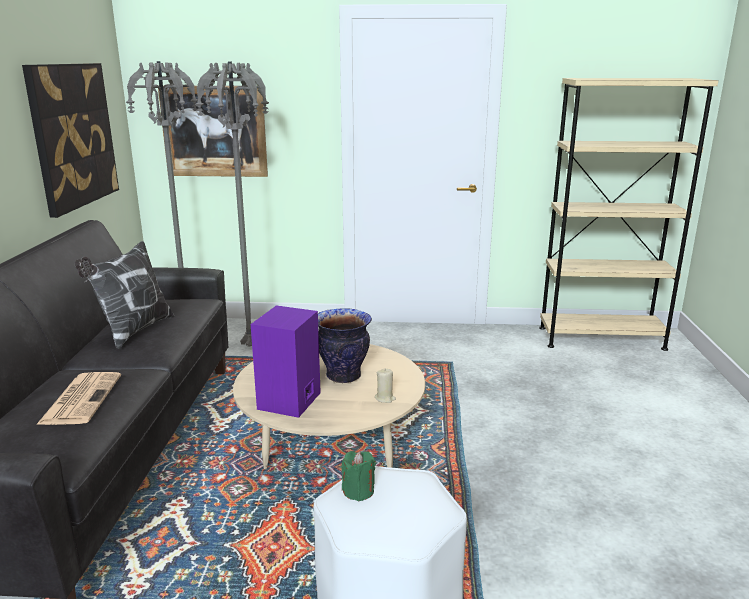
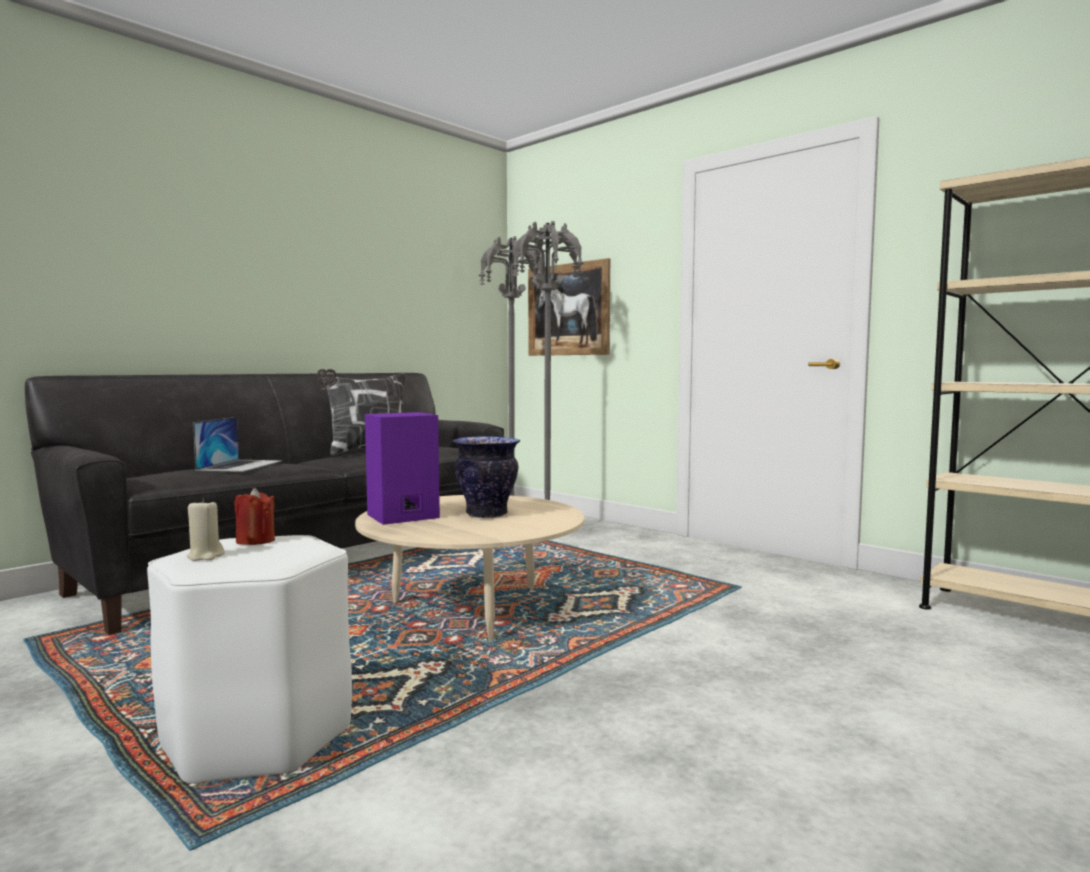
camera: 40 degrees right, 15 degrees down
picture [22,63,119,218] -> none
newspaper [36,372,121,425] -> laptop [193,417,282,472]
green candle [341,451,376,501] -> red candle [234,488,275,545]
beige candle [375,368,396,403] -> beige candle moved to [187,498,225,561]

